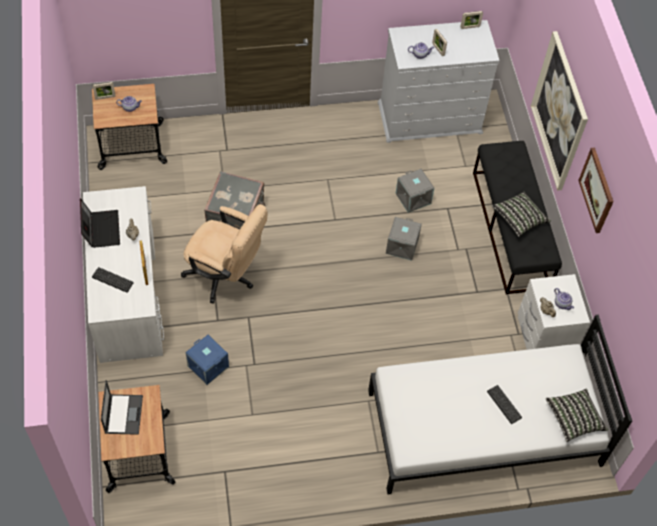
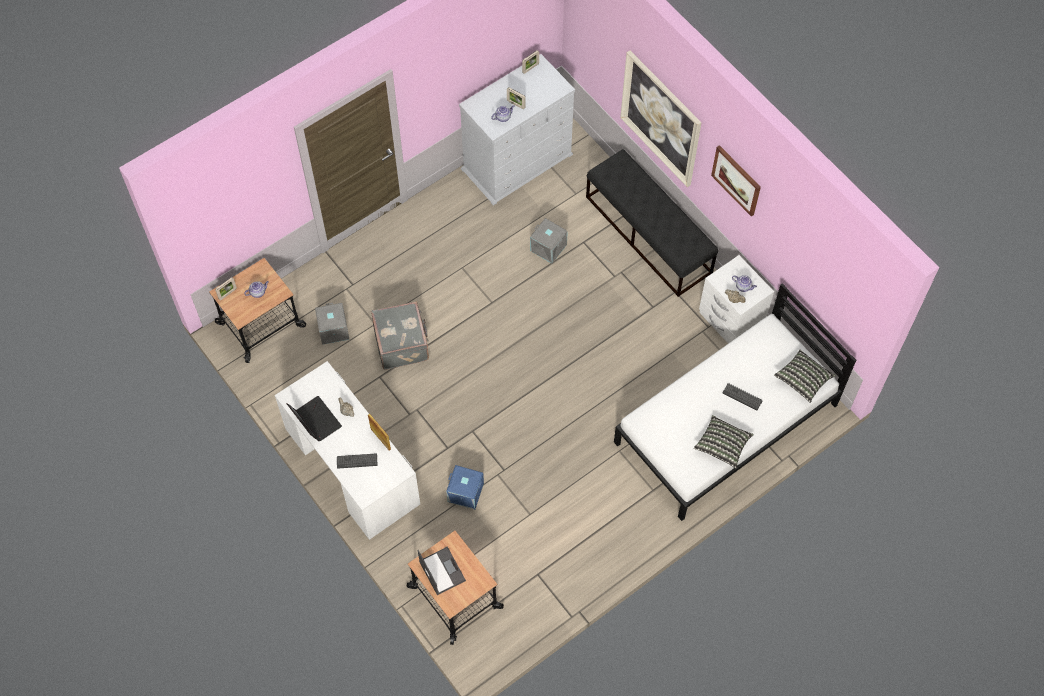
camera: 25 degrees left, 5 degrees up
beige office chair [181,204,267,304] -> none
grey storage box [386,217,422,261] -> grey storage box moved to [315,303,350,345]
pillow [492,191,551,237] -> pillow moved to [694,415,754,469]

